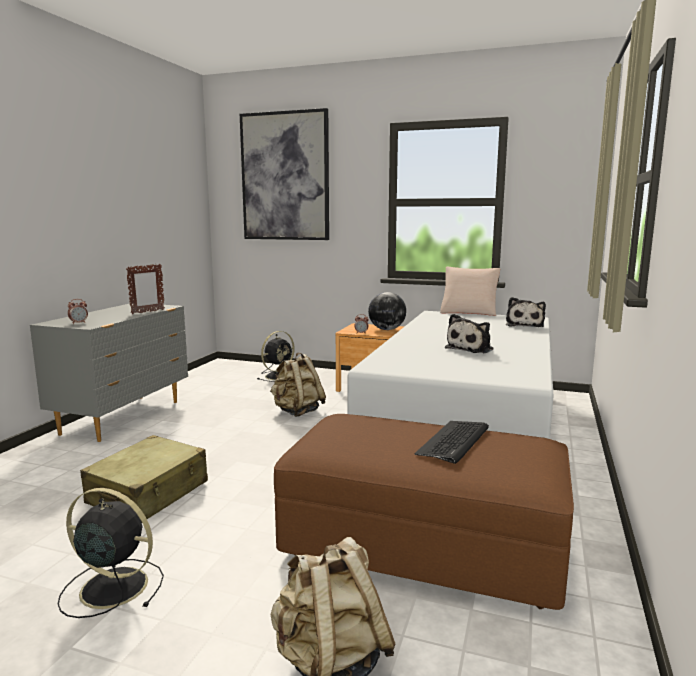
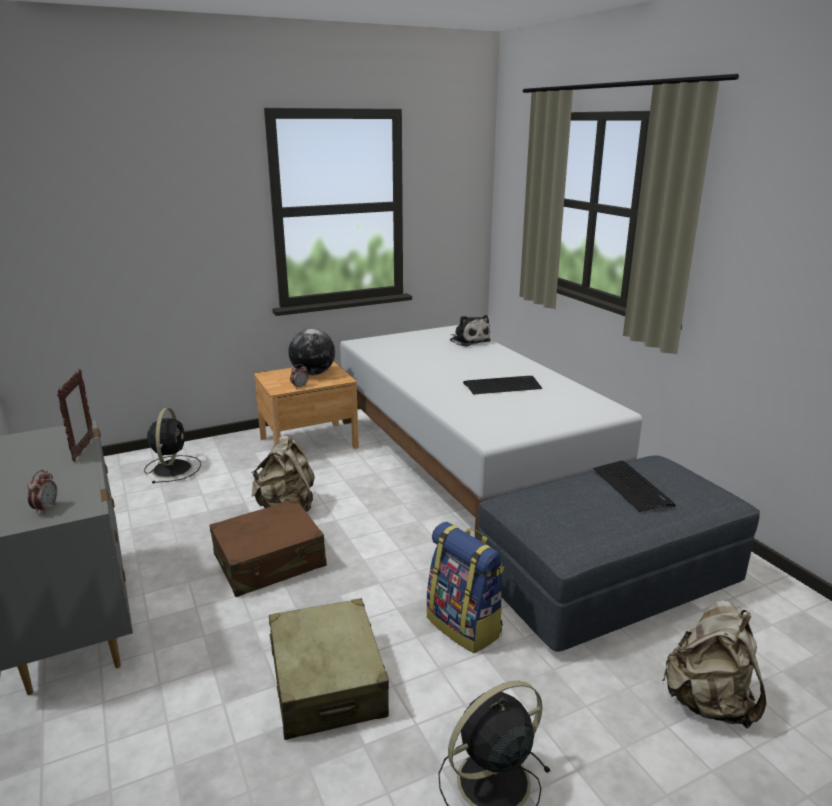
camera: 45 degrees left, 10 degrees up
picture [240,108,329,240] -> none
brown ottoman [274,414,574,610] -> grey ottoman [478,455,760,652]
beige pillow [440,267,500,316] -> none
plush toy [445,314,493,353] -> keyboard [463,376,542,395]
none -> brown suitcase [210,499,327,597]
none -> backpack [427,522,504,653]

